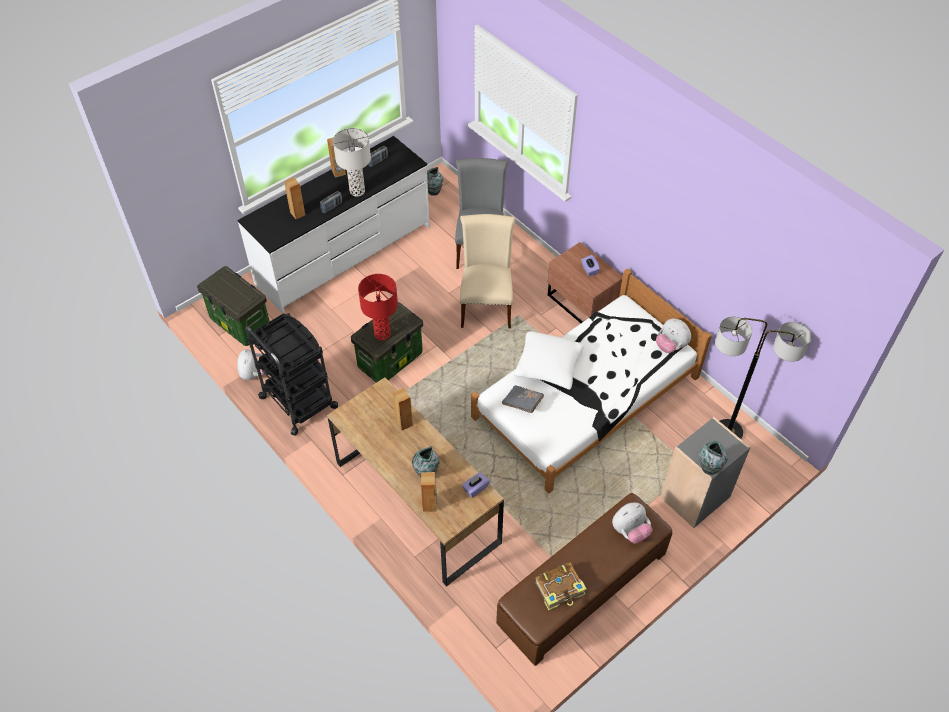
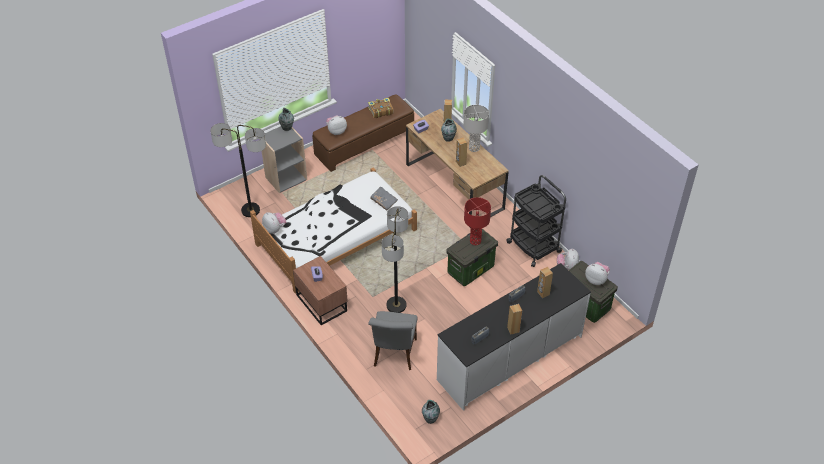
camera: 175 degrees left, 5 degrees down
white table lamp [333,128,371,197] -> white table lamp moved to [463,105,489,152]
beige chair [460,214,516,328] -> floor lamp [382,206,408,313]
white pillow [514,331,584,390] -> none
none -> plush toy [585,262,610,285]

